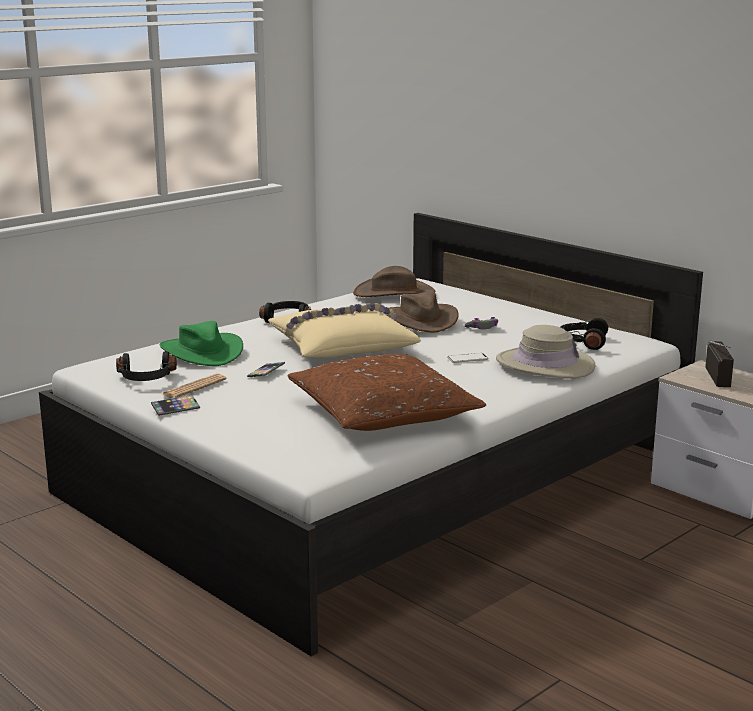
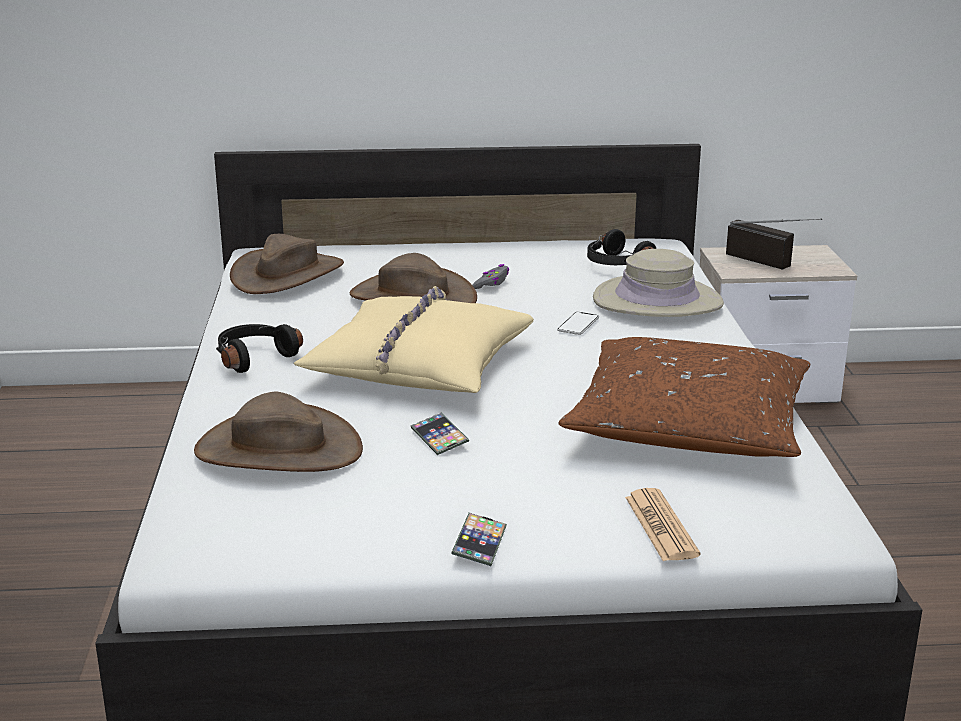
camera: 50 degrees left, 5 degrees up
black headphones [116,351,177,381] -> none
green hat [160,321,243,366] -> brown hat [194,392,363,472]
newspaper [162,373,227,398] -> newspaper moved to [625,488,700,561]

